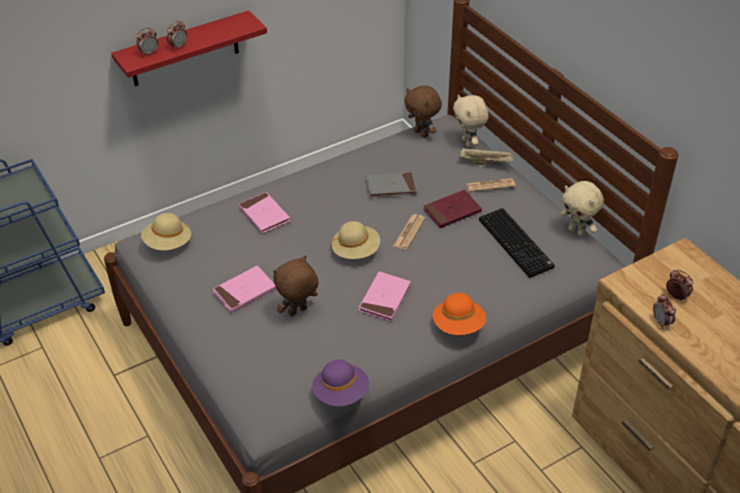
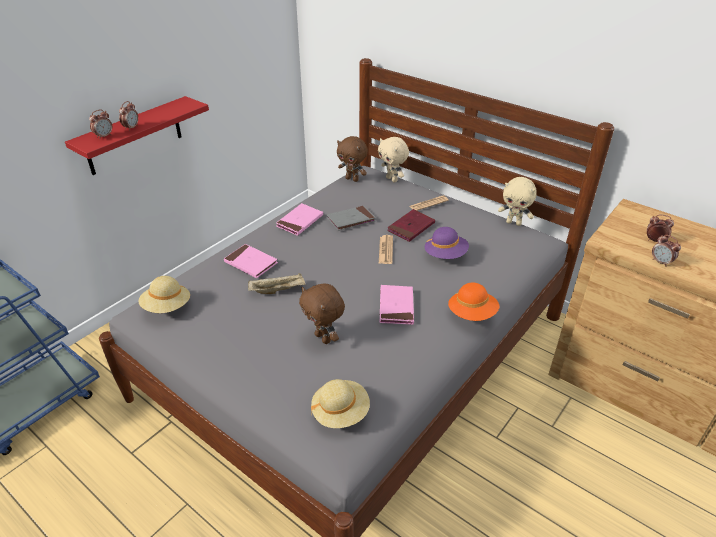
camera: 20 degrees left, 5 degrees down
pink book [213,266,276,313] -> pink book moved to [276,203,323,236]
brown plush toy [273,256,319,317] -> brown plush toy turned 75 degrees counterclockwise [299,283,345,344]
purple hat [312,360,370,406] -> purple hat moved to [425,227,469,259]
beige hat [331,221,380,259] -> beige hat moved to [311,379,370,428]
beige tray [460,147,513,165] -> beige tray moved to [248,273,305,294]
keyboard [479,208,555,278] -> none

